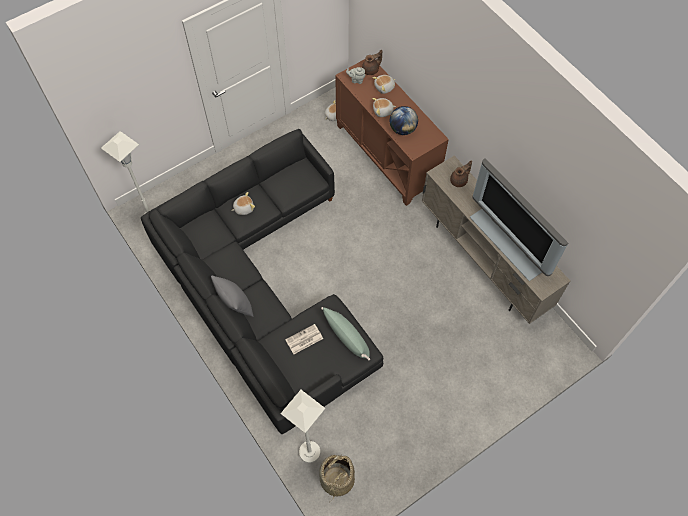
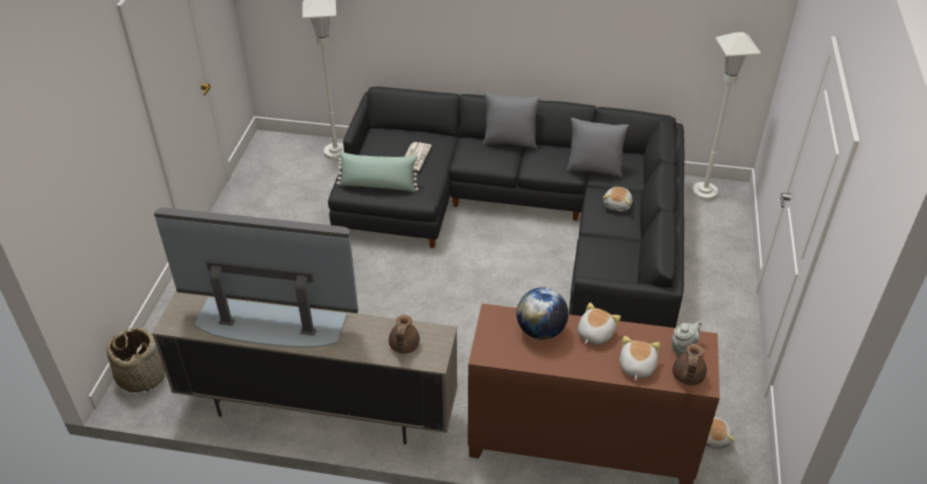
camera: 135 degrees right, 20 degrees down
basket [319,454,355,502] -> basket moved to [106,327,164,392]
none -> grey pillow [566,118,629,178]

